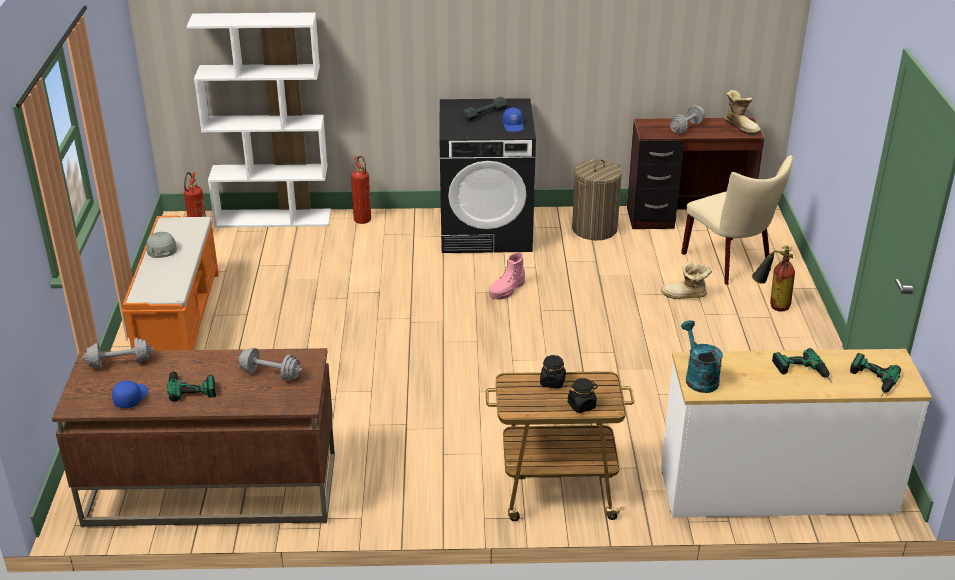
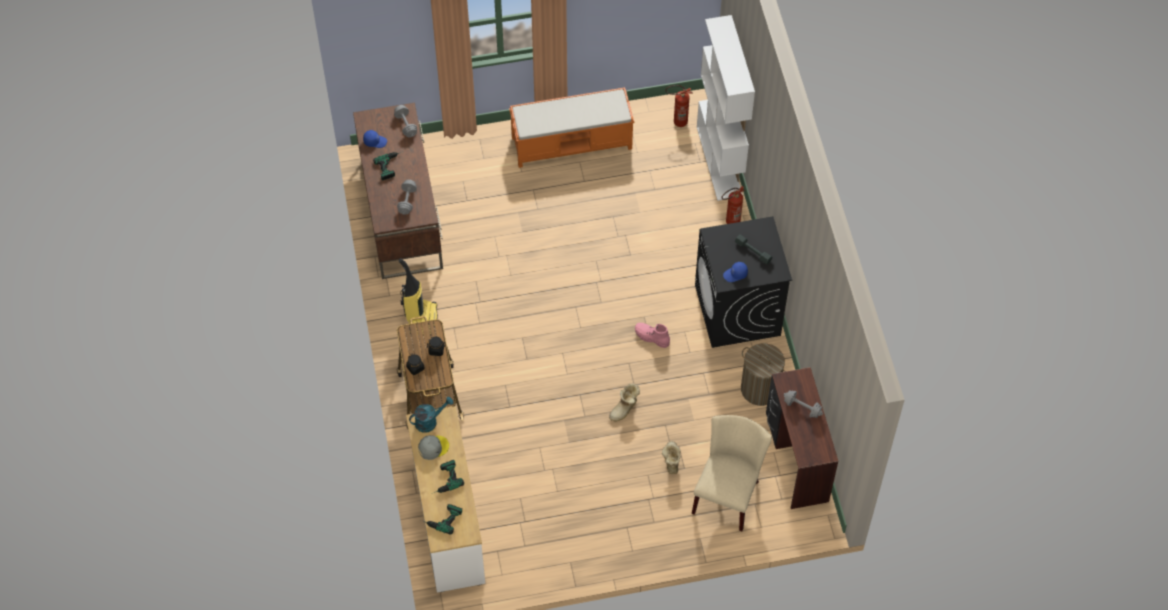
camera: 80 degrees right, 25 degrees up
grey cap [146,232,177,258] -> grey cap moved to [418,435,449,460]
beige chair [681,155,793,285] -> beige chair turned 150 degrees clockwise [692,415,772,531]
boot [724,90,761,135] -> boot moved to [609,383,640,422]
fire extinguisher [752,245,795,311] -> none
none -> vacuum cleaner [399,258,438,336]

